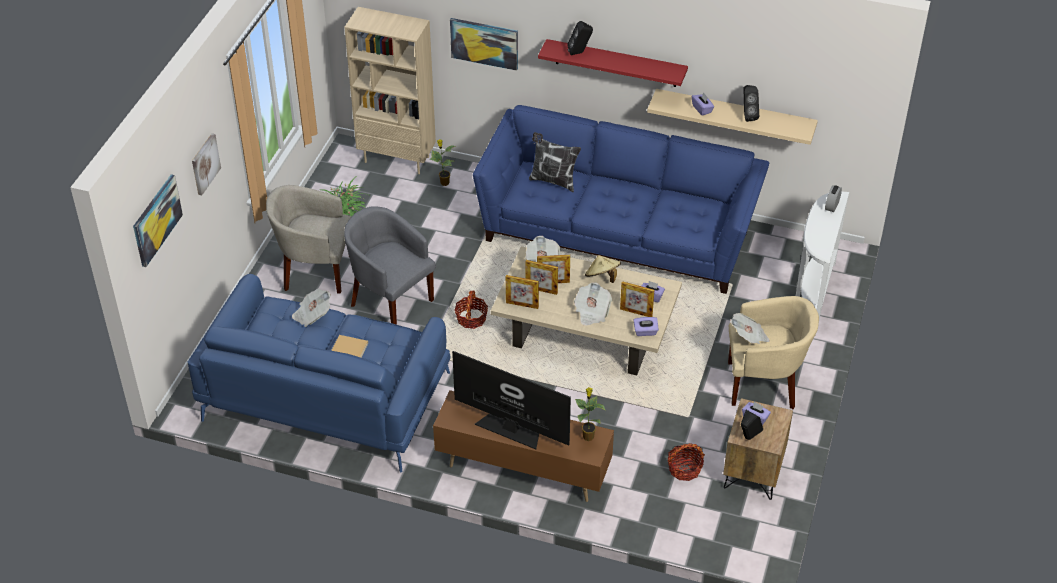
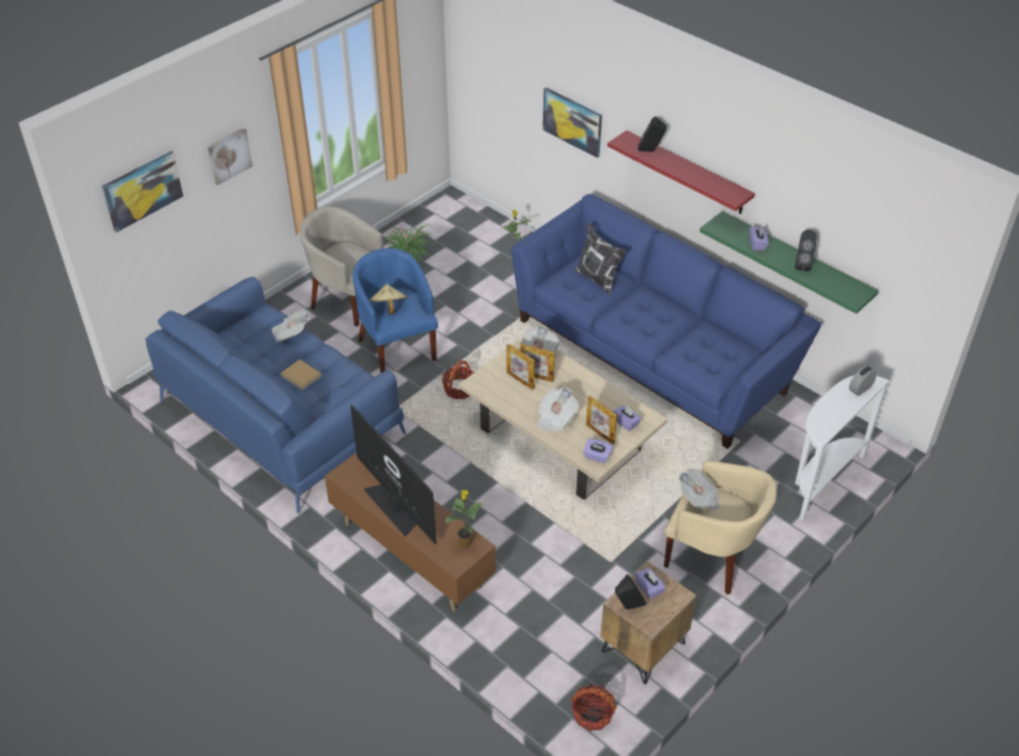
camera: 25 degrees right, 0 degrees up
beige bookcase [344,7,436,174] -> none
grey armchair [344,206,436,325] -> blue armchair [353,248,438,373]
picture frame [506,275,539,309] -> none
beige hat [585,255,621,283] -> beige hat moved to [369,284,408,315]
beige shelf [647,89,818,145] -> green shelf [700,211,879,314]
basket [668,443,705,481] -> basket moved to [572,684,617,731]

